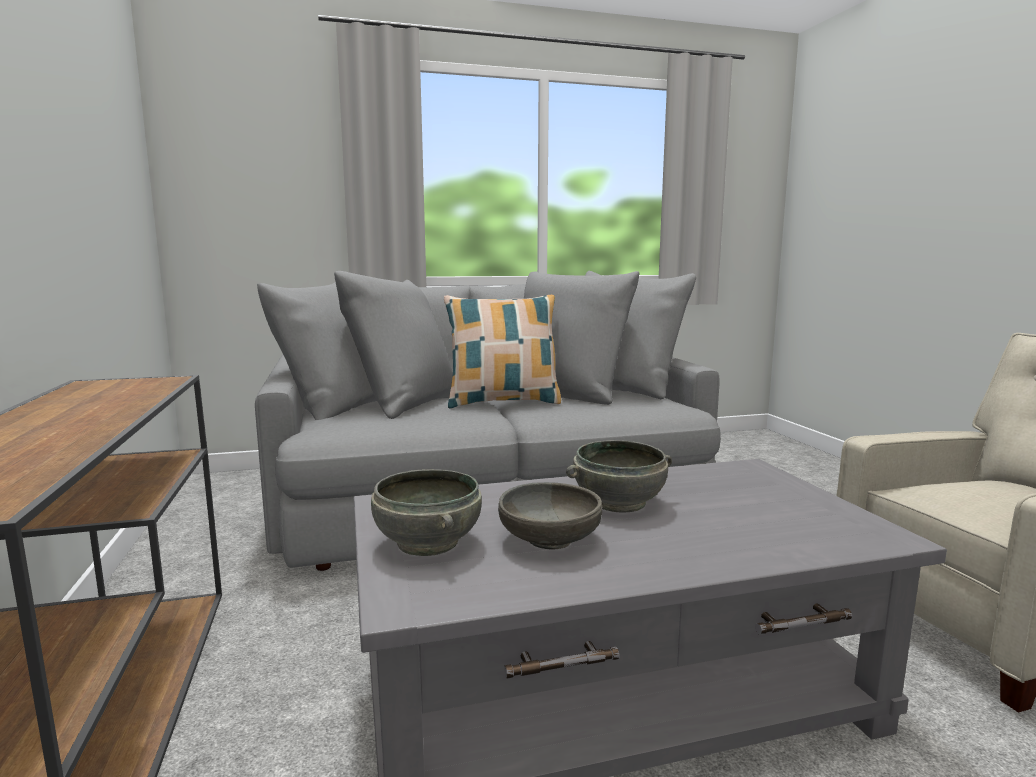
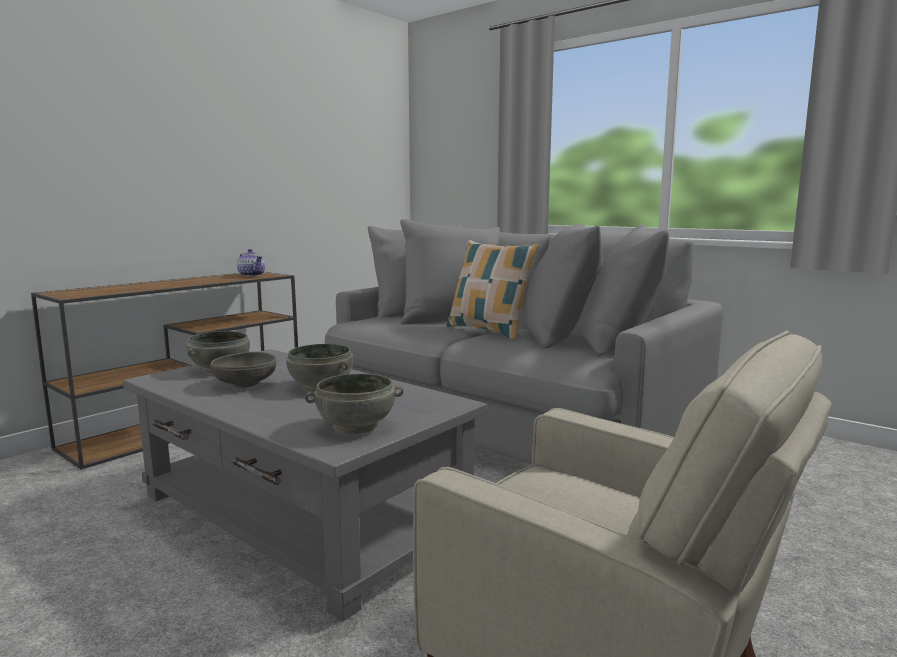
camera: 55 degrees right, 0 degrees up
none -> teapot [237,249,265,277]
none -> grey bowl [305,374,404,434]

